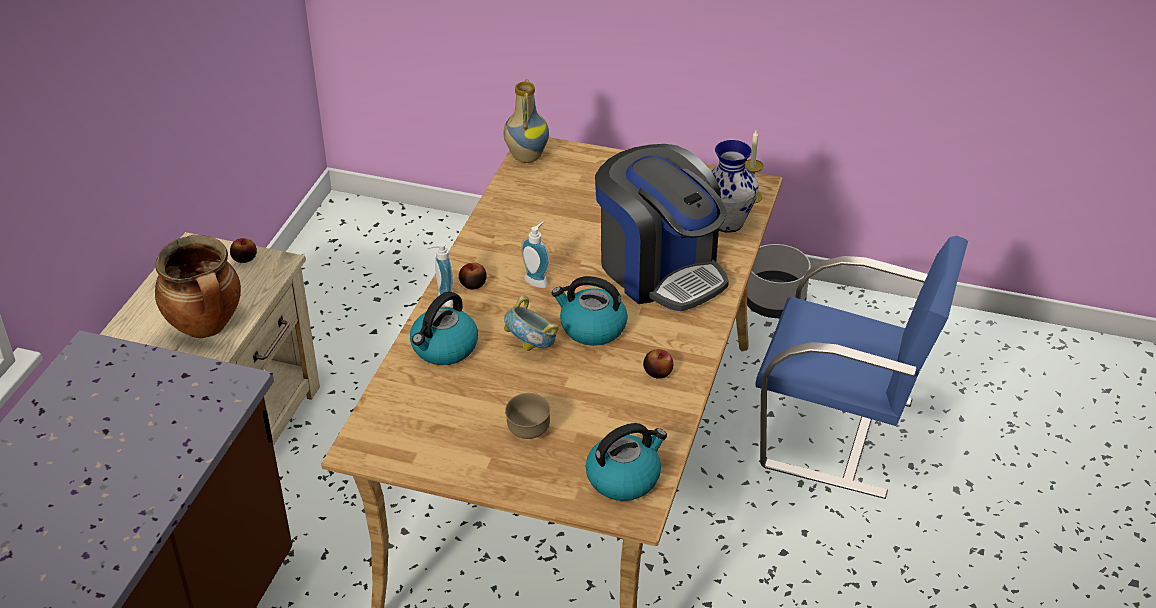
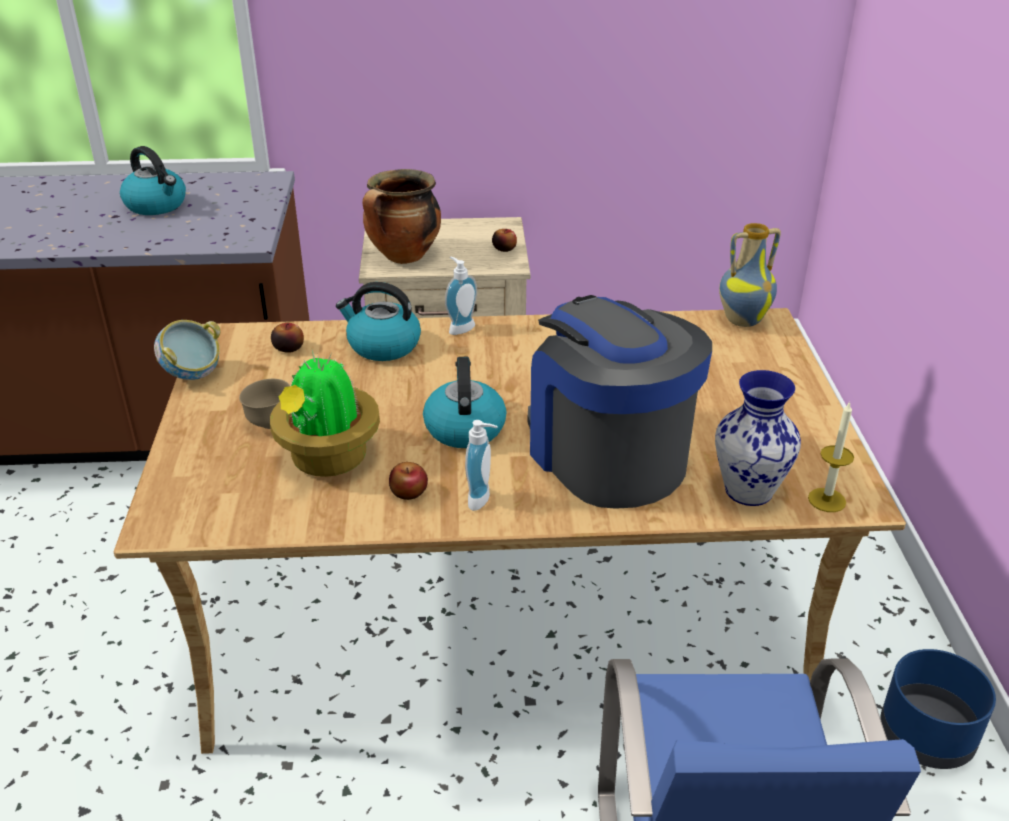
camera: 70 degrees right, 5 degrees down
apple [459,263,487,290] -> apple moved to [271,323,304,353]
bowl [504,295,559,351] -> bowl moved to [154,320,220,380]
soap dispenser [521,222,550,288] -> soap dispenser moved to [465,420,498,511]
kettle [586,423,667,501] -> kettle moved to [120,146,186,215]
coffee machine [595,144,729,311] -> coffee machine turned 120 degrees clockwise [528,295,712,509]
grey planter [747,244,810,318] -> blue planter [880,649,996,769]
none -> potted plant [270,350,380,477]

